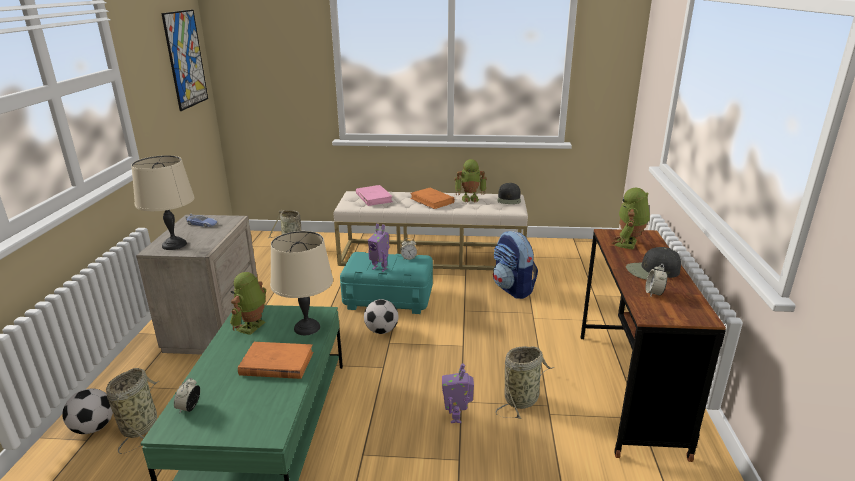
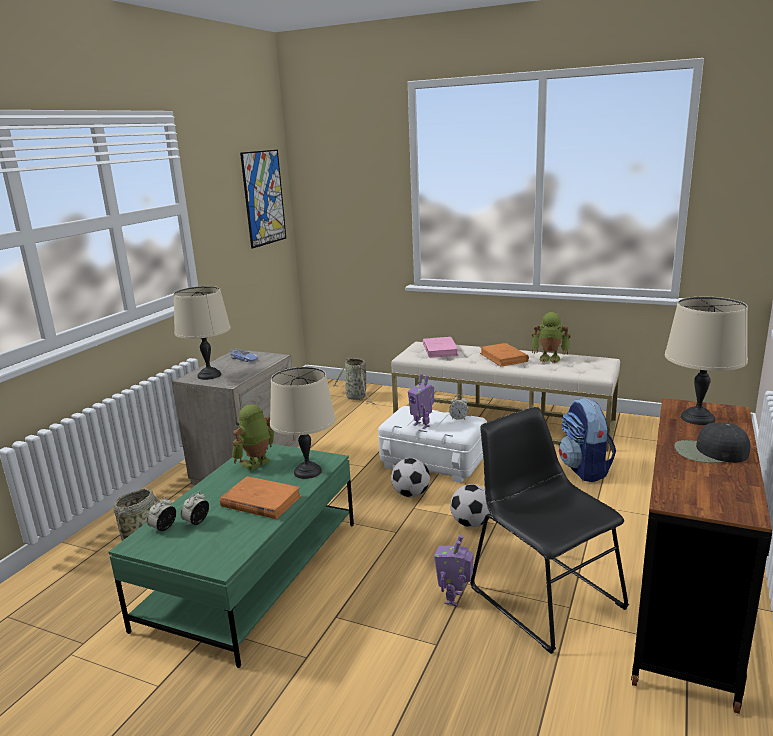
camera: 20 degrees right, 5 degrees down
football [62,389,113,434] -> football moved to [450,484,490,527]
turquoise storage box [340,252,433,314] -> white storage box [378,406,487,483]
basket [496,346,554,419] -> black chair [470,407,629,654]
black cap [497,183,521,204] -> none
toy robot [612,188,650,249] -> beige table lamp [665,297,748,425]
alarm clock [645,264,667,297] -> alarm clock moved to [180,491,209,525]

